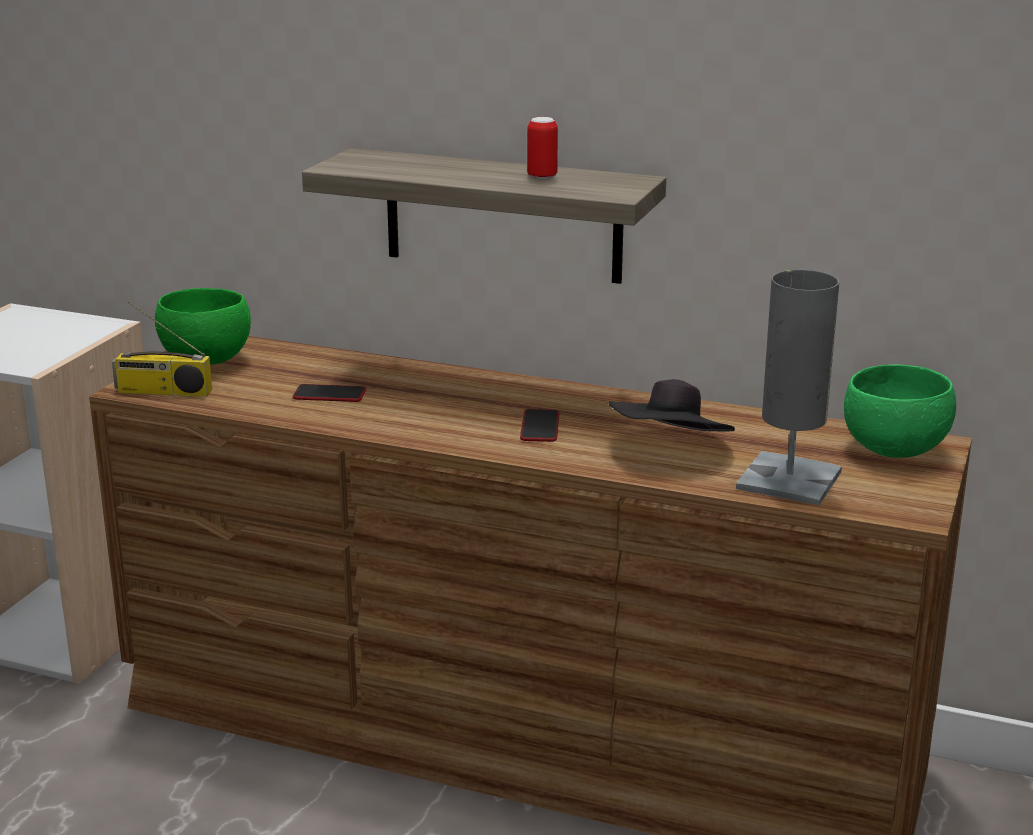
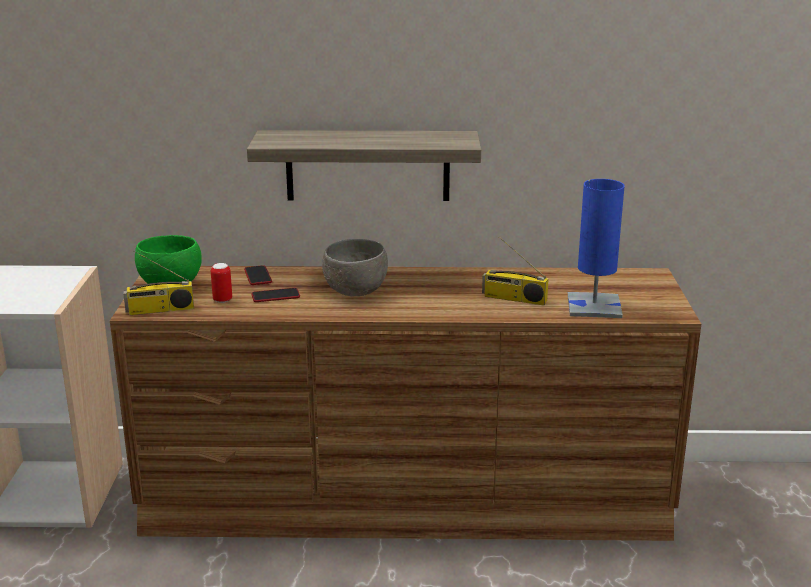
camera: 20 degrees left, 0 degrees up
phone [520,409,559,442] -> phone moved to [244,265,272,285]
can [527,117,558,180] -> can moved to [211,263,232,303]
black hat [609,379,735,432] -> radio [482,236,548,305]
grey table lamp [736,269,842,506] -> blue table lamp [568,179,625,318]
green bowl [844,364,956,458] -> none
none -> grey bowl [322,239,388,296]

